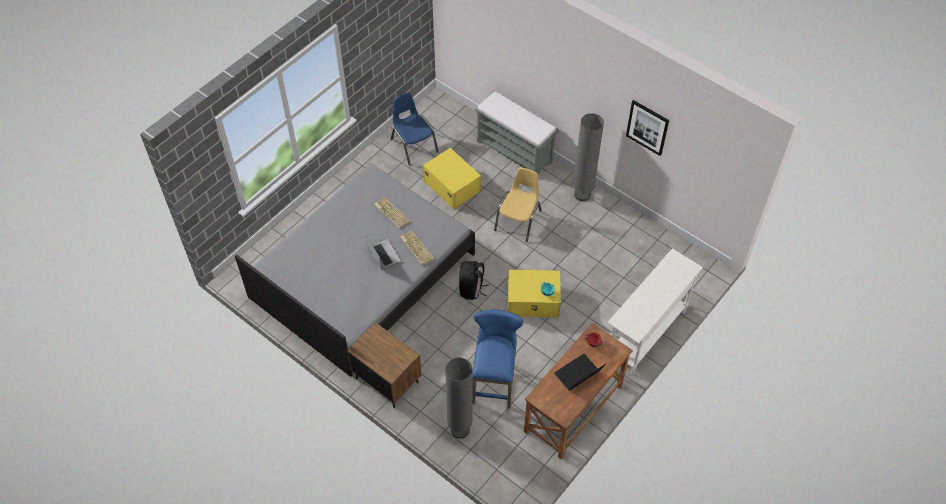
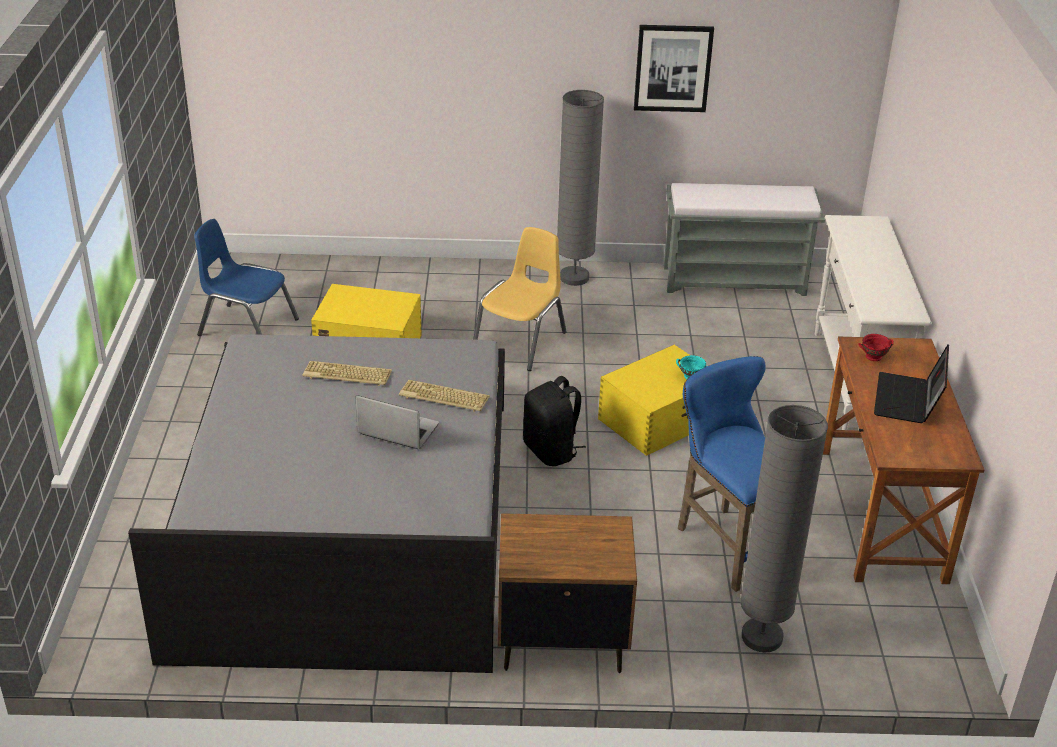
camera: 40 degrees left, 20 degrees down
grey bench [475,90,559,175] -> grey bench moved to [664,183,825,296]
yellow chair [494,167,542,242] -> yellow chair turned 45 degrees clockwise [473,227,567,371]

